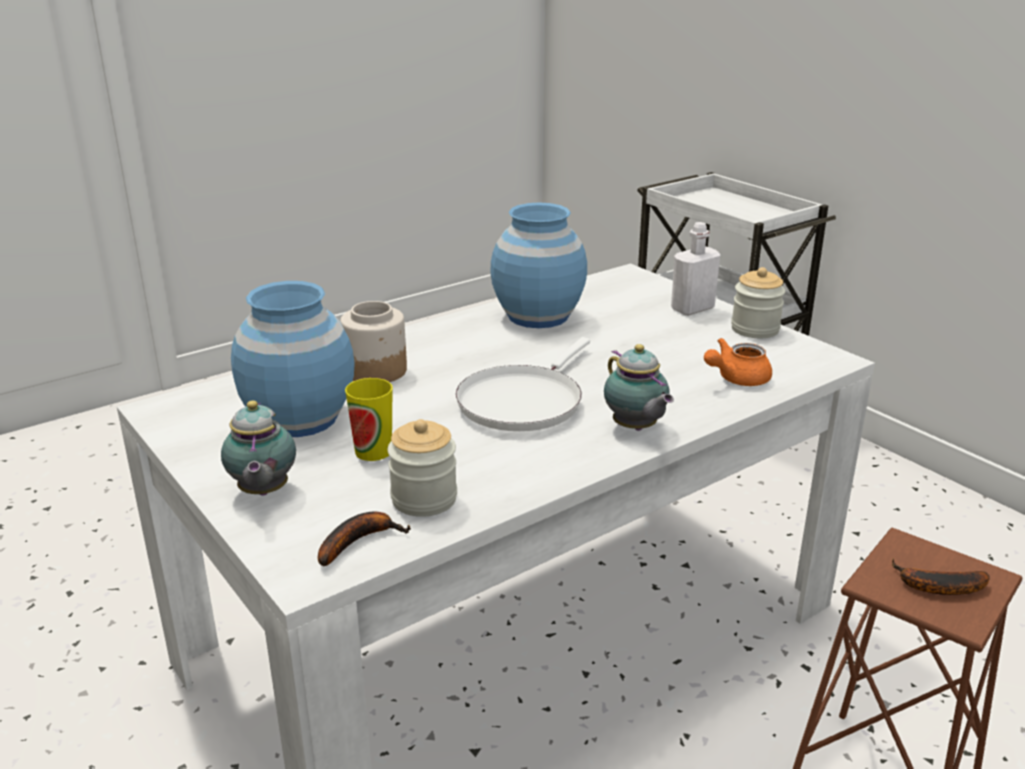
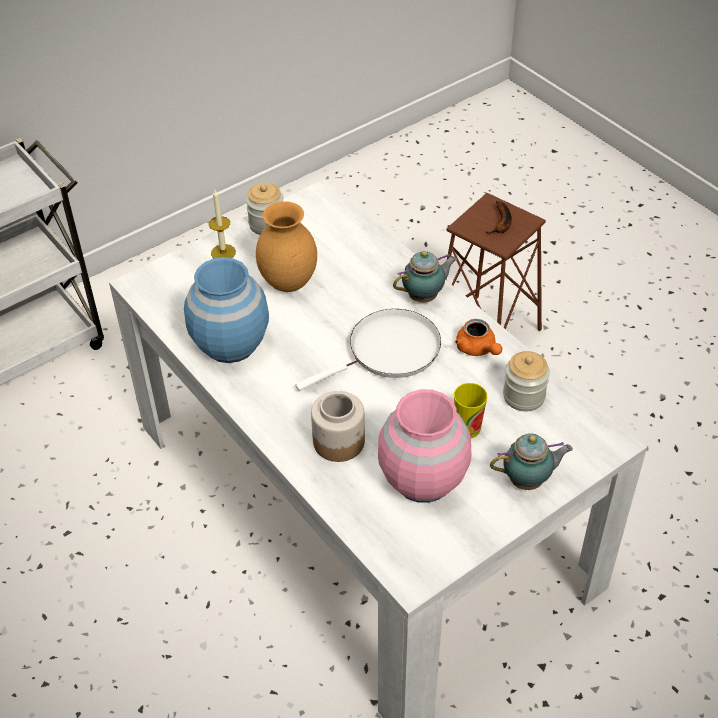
camera: 90 degrees left, 20 degrees up
blue vase [231,281,355,437] -> pink vase [378,389,471,503]
banana [318,511,411,567] -> none
white frying pan [456,337,590,431] -> white frying pan turned 60 degrees counterclockwise [295,309,441,391]
white bottle [671,222,720,316] -> candle [209,190,236,258]
orange teapot [704,338,772,386] -> orange teapot moved to [455,319,502,356]
none -> brown vase [256,201,317,292]

